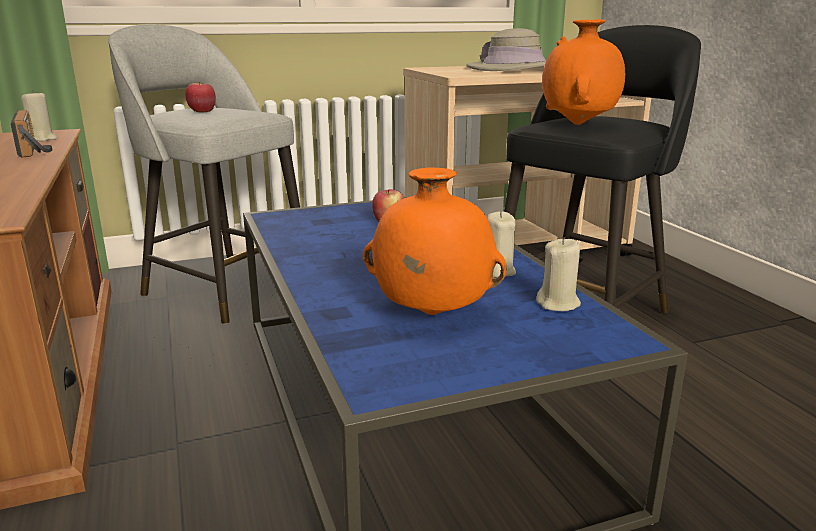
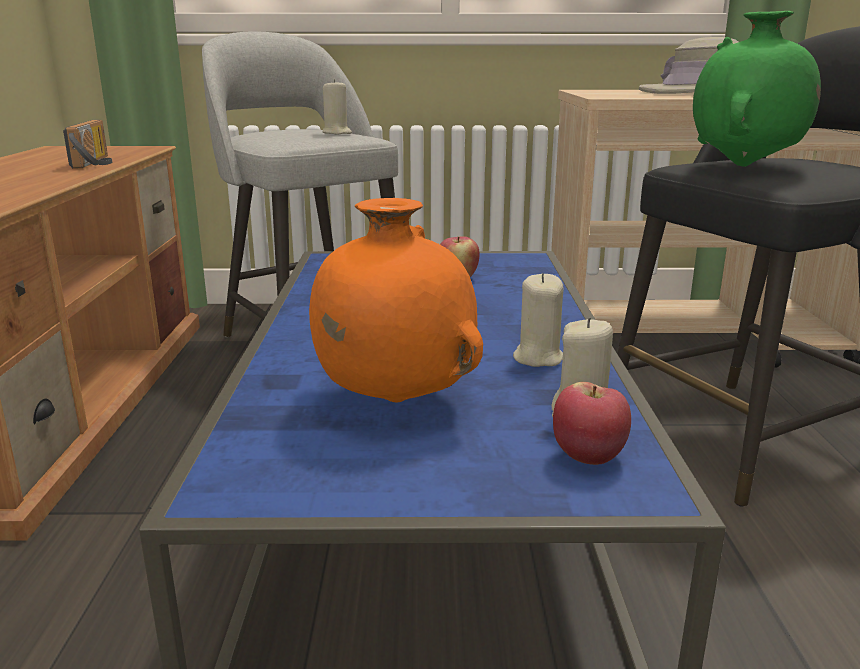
camera: 20 degrees right, 0 degrees up
beige candle [21,90,58,141] -> beige candle moved to [323,79,352,134]
apple [186,82,216,112] -> apple moved to [553,382,631,465]
orange vase [542,19,625,125] -> green vase [693,11,821,167]

